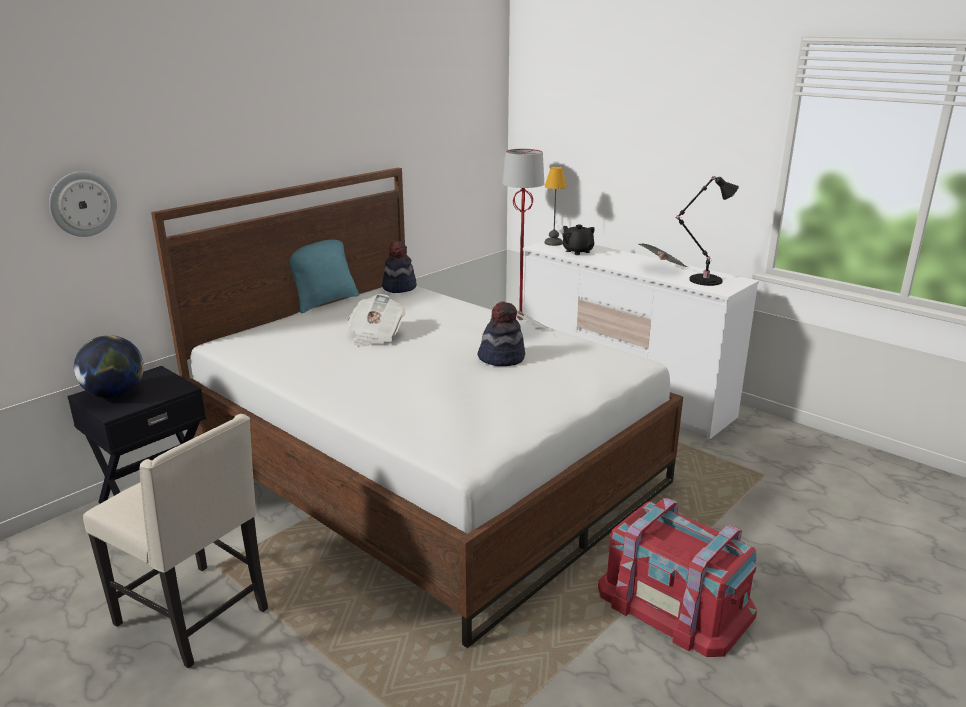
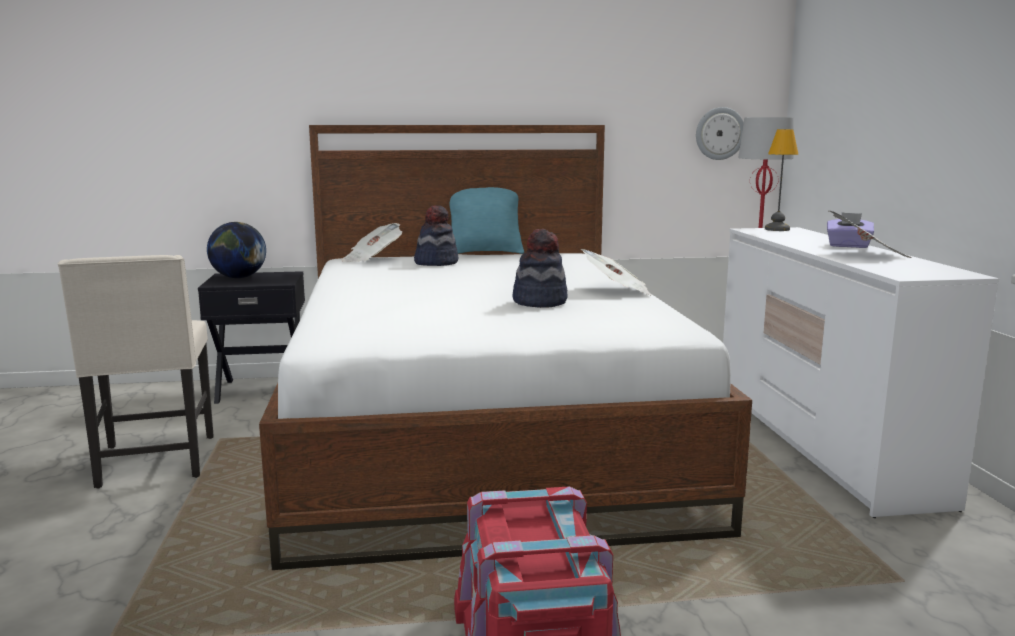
camera: 40 degrees right, 10 degrees down
wall clock [49,171,117,237] -> wall clock moved to [696,107,744,160]
newspaper [348,294,405,347] -> newspaper moved to [341,223,402,262]
hat [382,241,417,293] -> hat moved to [414,205,458,266]
black teapot [562,225,595,255] -> none
black table lamp [675,176,739,286] -> none
none -> purple tissue box [827,212,874,248]

